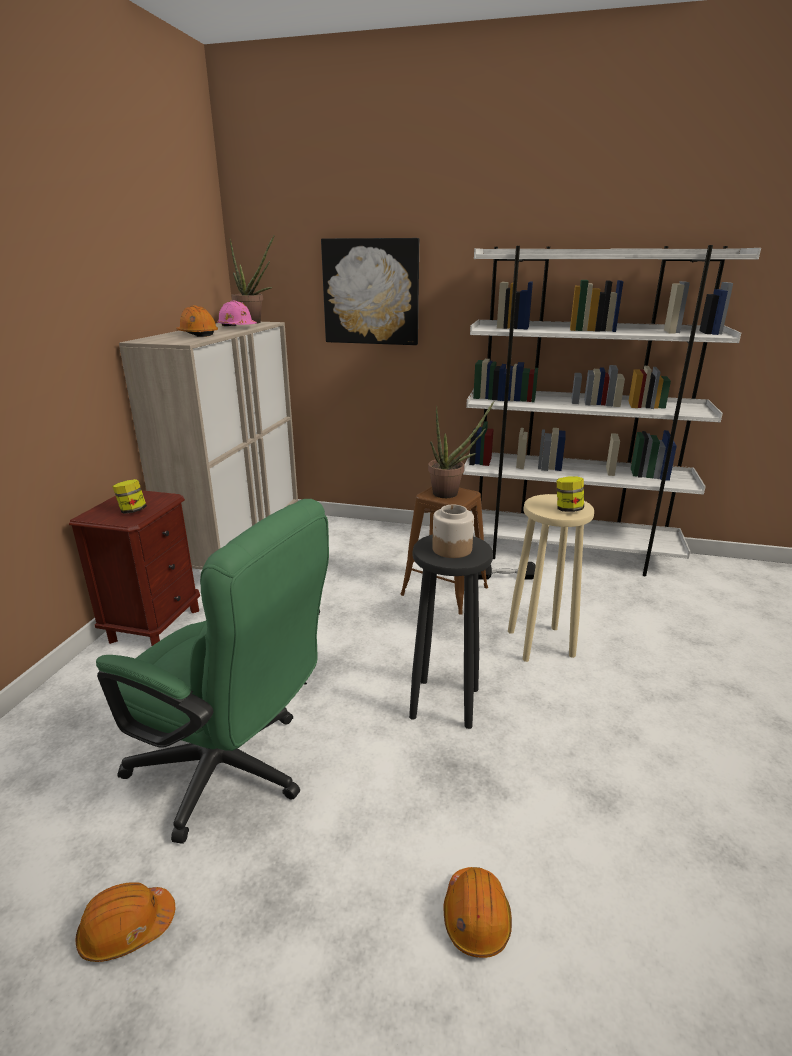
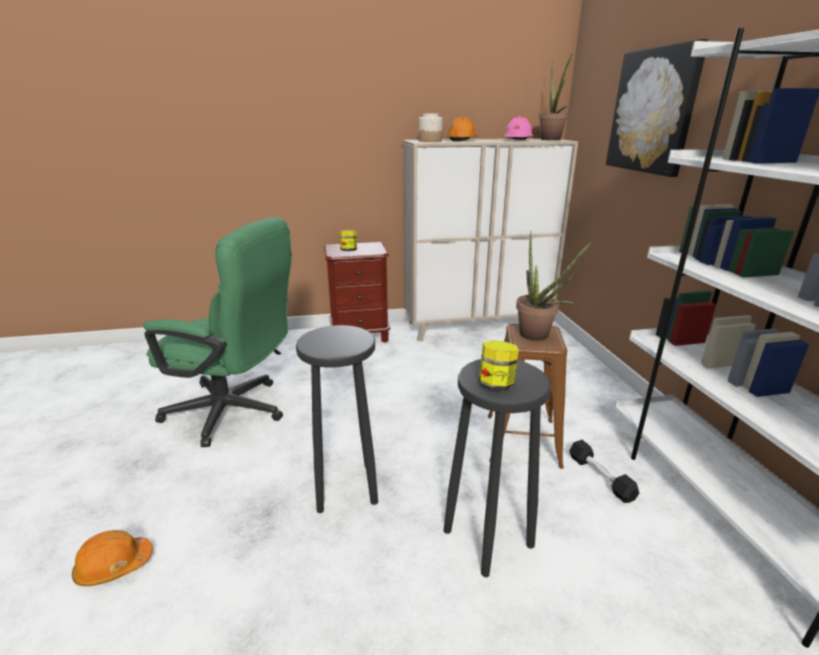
camera: 65 degrees right, 0 degrees up
orange hard hat [76,882,175,962] -> none
green office chair [96,499,329,844] -> green office chair turned 75 degrees counterclockwise [143,217,292,447]
jar [432,505,474,558] -> jar moved to [419,113,443,142]
beige stool [508,494,594,662] -> black stool [443,359,551,577]

